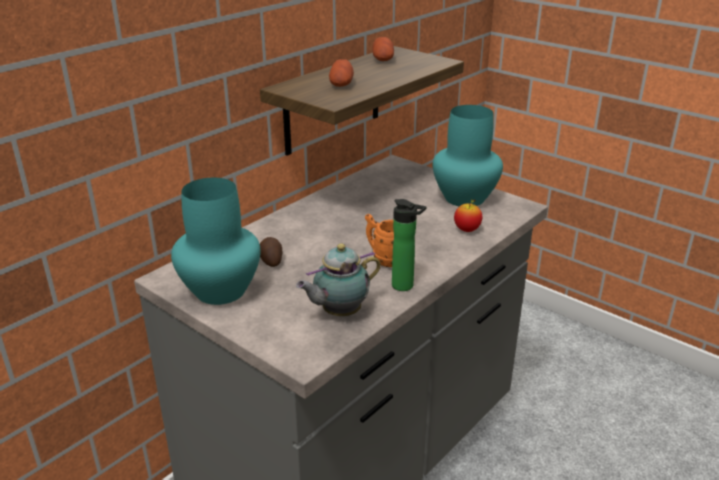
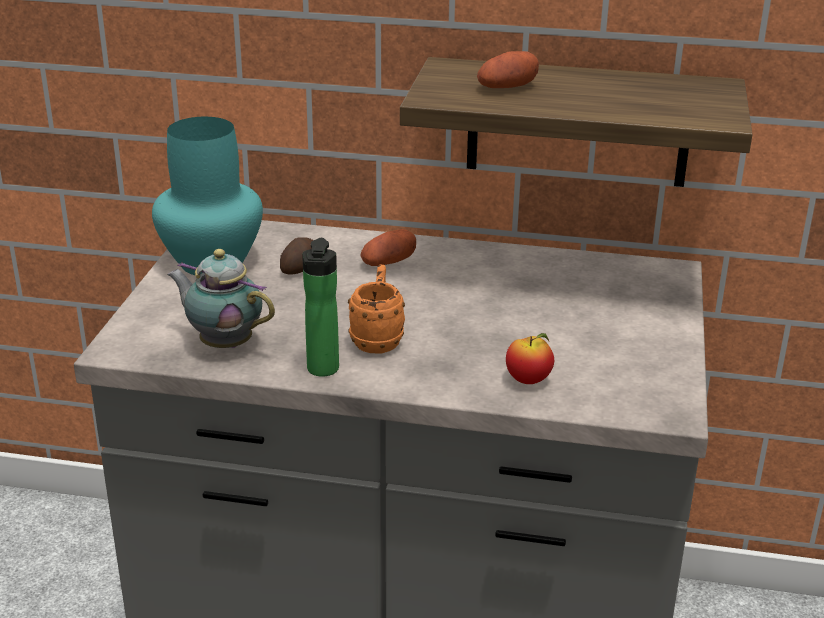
camera: 60 degrees right, 0 degrees up
potato [373,37,394,61] -> potato moved to [360,229,416,266]
turquoise vase [433,105,503,206] -> none

